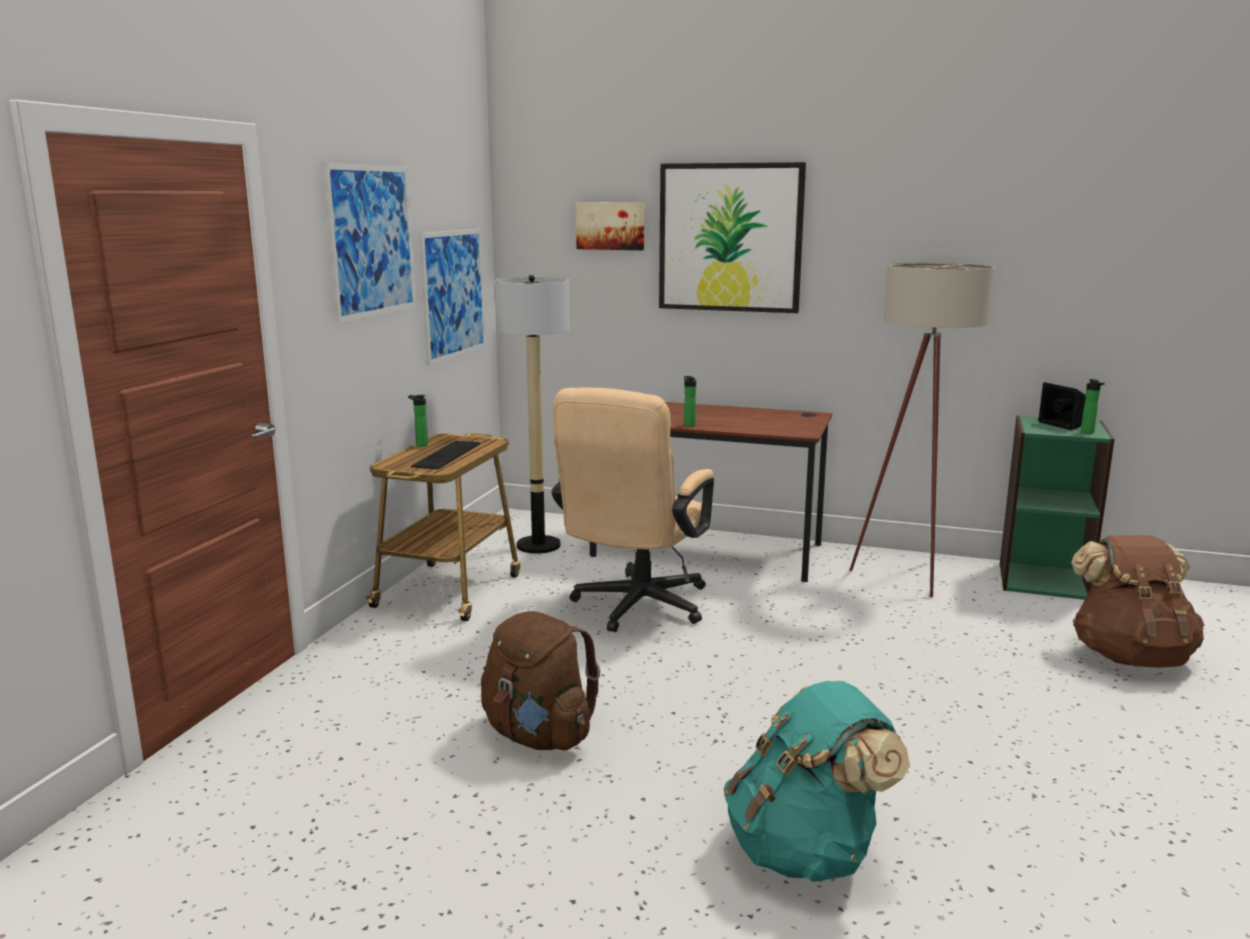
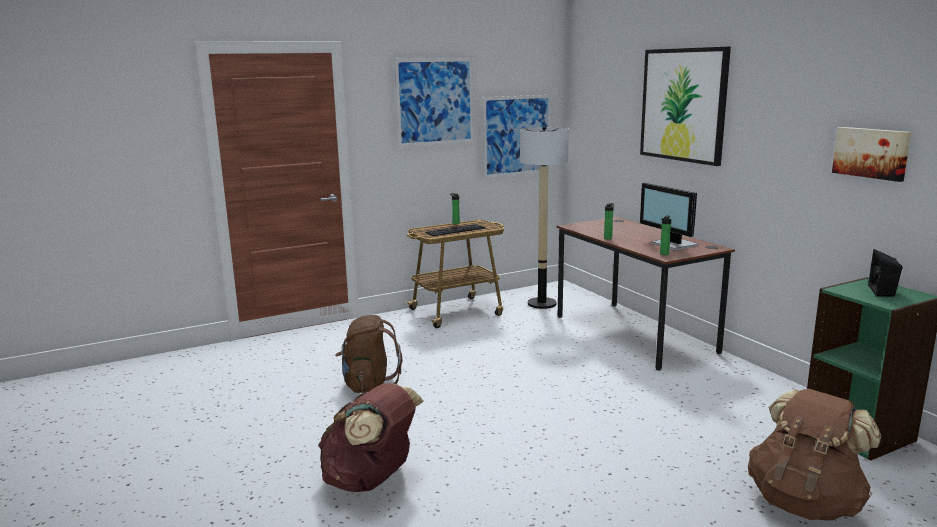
camera: 45 degrees right, 0 degrees up
beige office chair [552,388,714,632] -> none
picture [576,203,644,250] -> picture moved to [832,127,911,182]
turquoise backpack [723,680,910,882] -> brown backpack [318,383,424,492]
beige floor lamp [850,262,995,597] -> none
bottle [1081,379,1105,434] -> bottle moved to [660,216,671,255]
none -> monitor [640,183,699,251]

